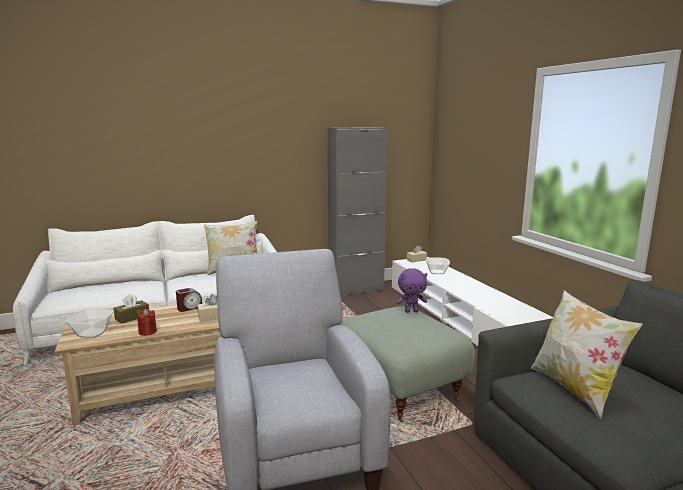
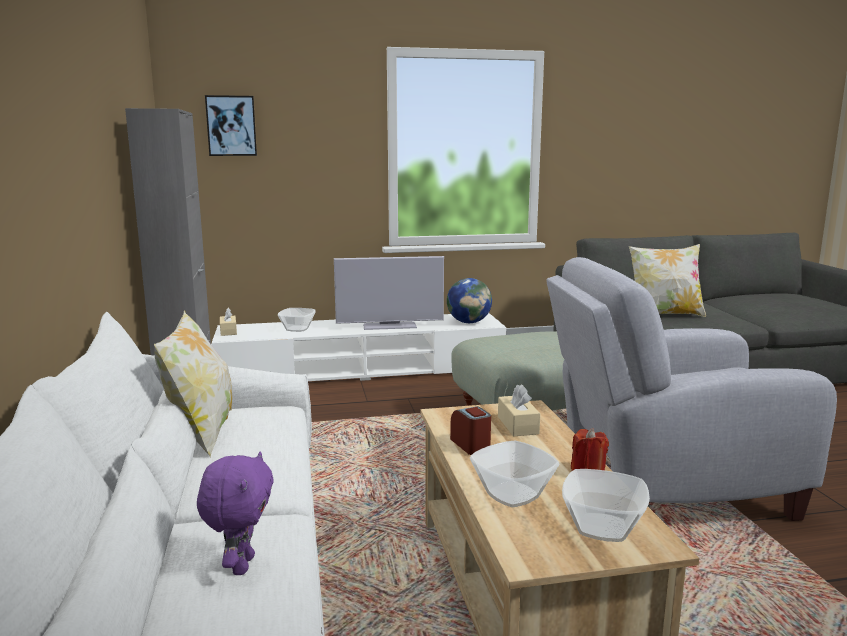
camera: 80 degrees left, 0 degrees up
brown tissue box [114,294,149,324] -> bowl [470,441,559,507]
purple plush toy [396,268,427,313] -> purple plush toy moved to [197,451,274,575]
none -> picture [205,95,257,156]
none -> television [334,256,444,330]
none -> globe [447,278,492,323]

